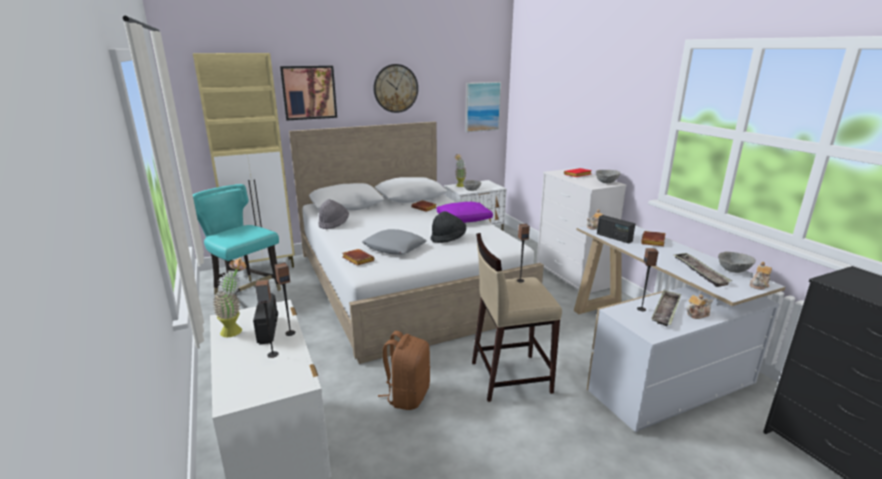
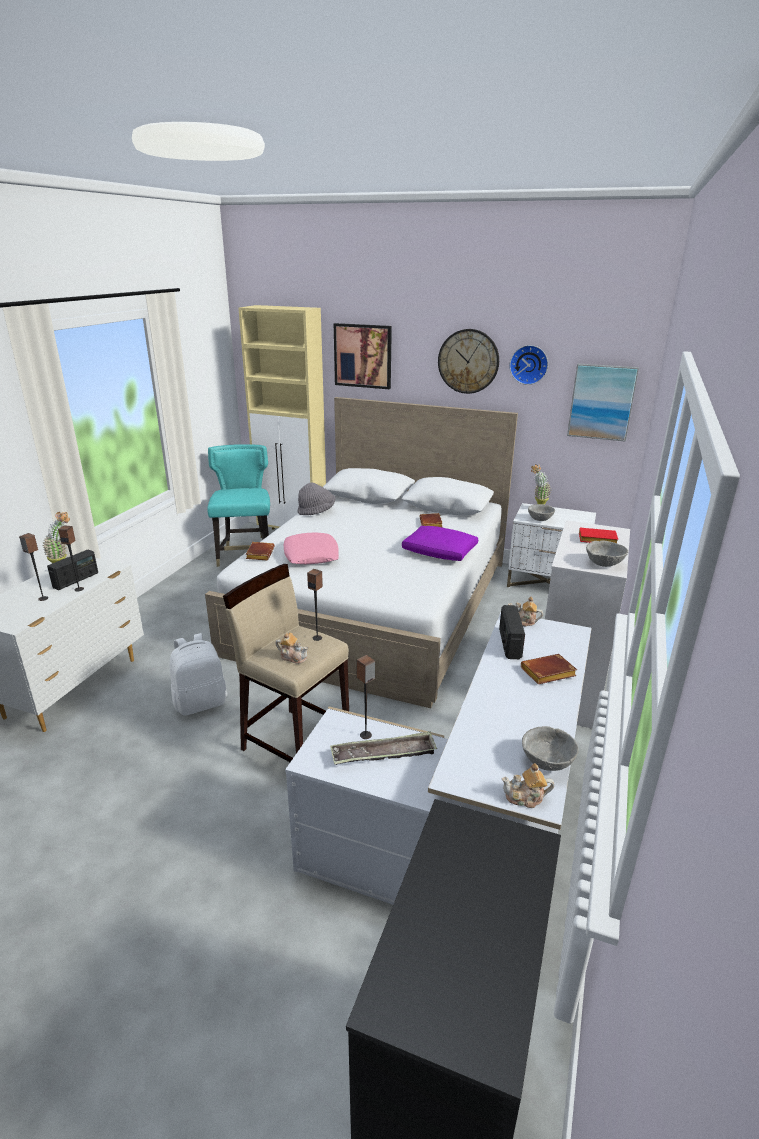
camera: 45 degrees right, 5 degrees up
grey pillow [362,229,427,255] -> pink pillow [284,532,339,564]
brown backpack [378,331,430,410] -> white backpack [169,633,227,716]
black hat [431,211,466,243] -> none
tray [674,253,732,287] -> none
teapot [686,294,713,319] -> teapot moved to [275,633,308,664]
none -> wall clock [509,345,548,385]

